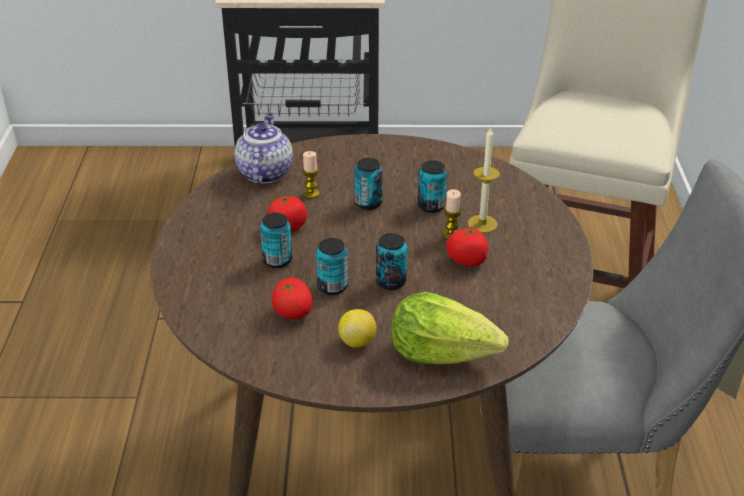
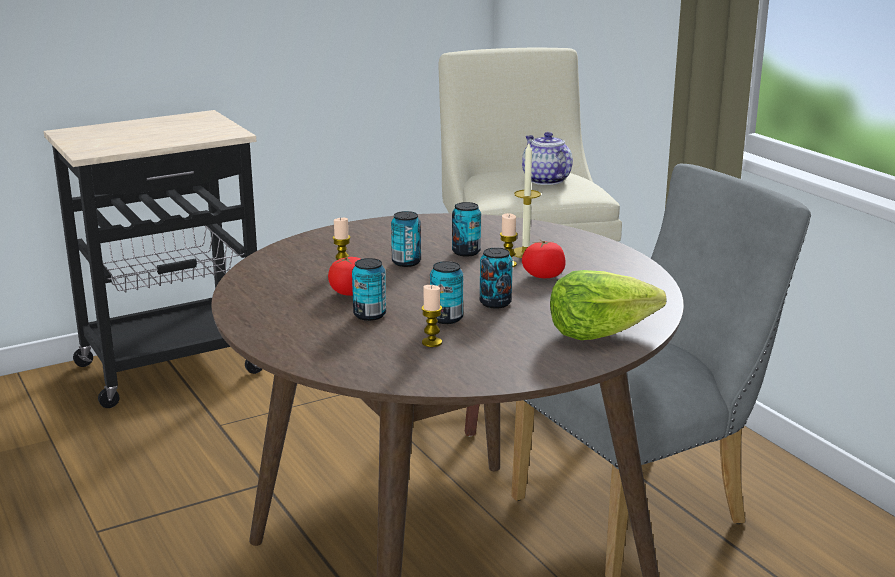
camera: 30 degrees left, 15 degrees down
teapot [234,114,293,184] -> teapot moved to [522,132,573,185]
tomato [271,277,313,319] -> candle [421,285,442,347]
lemon [338,309,377,348] -> none

